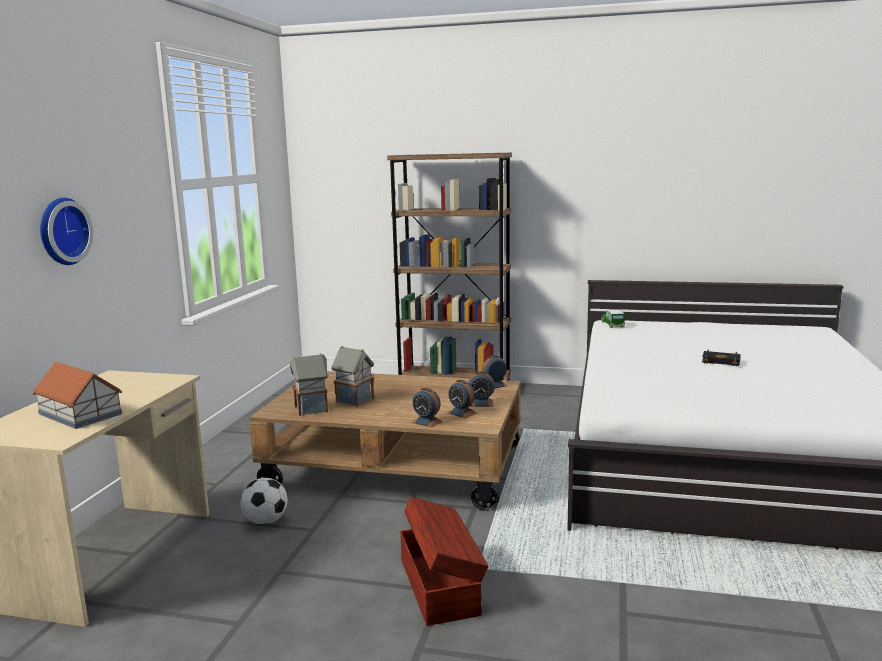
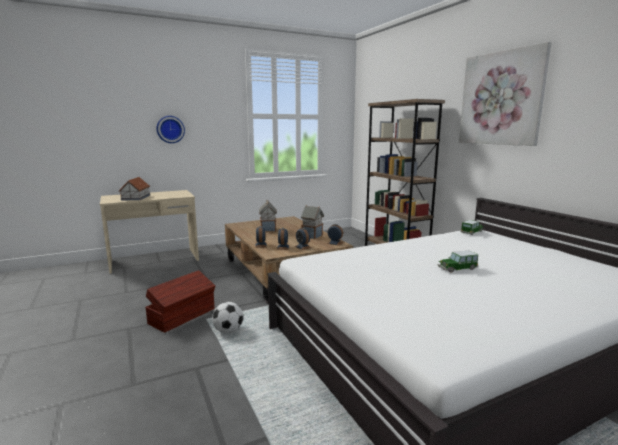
camera: 50 degrees right, 0 degrees up
football [240,478,288,525] -> football moved to [212,302,243,333]
toy house [290,353,329,416] -> toy house moved to [301,205,324,239]
black book [702,350,741,366] -> toy car [437,250,478,273]
none -> picture [459,42,551,146]

